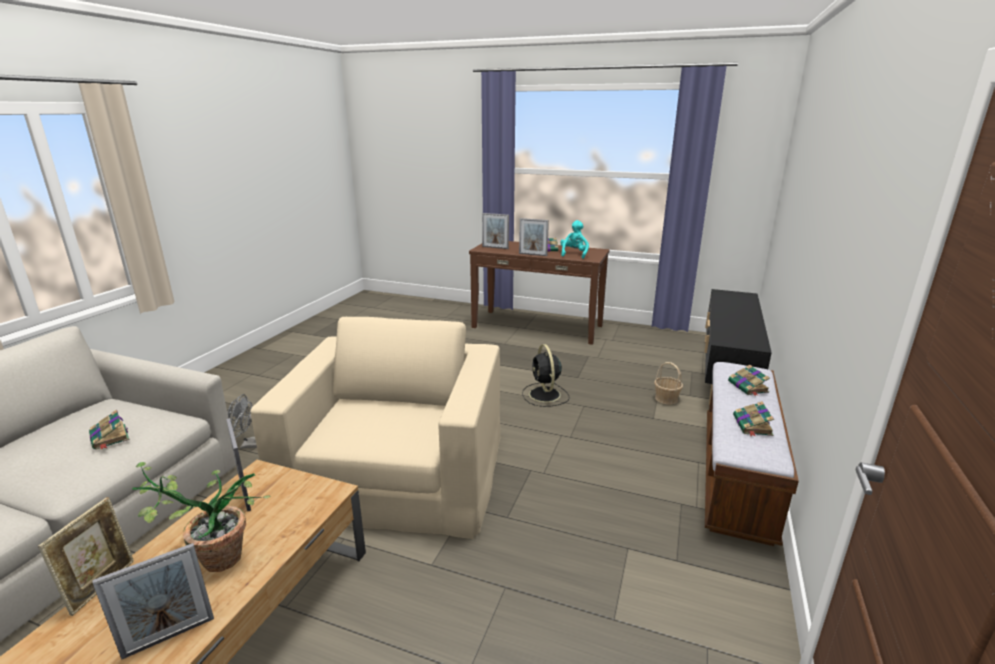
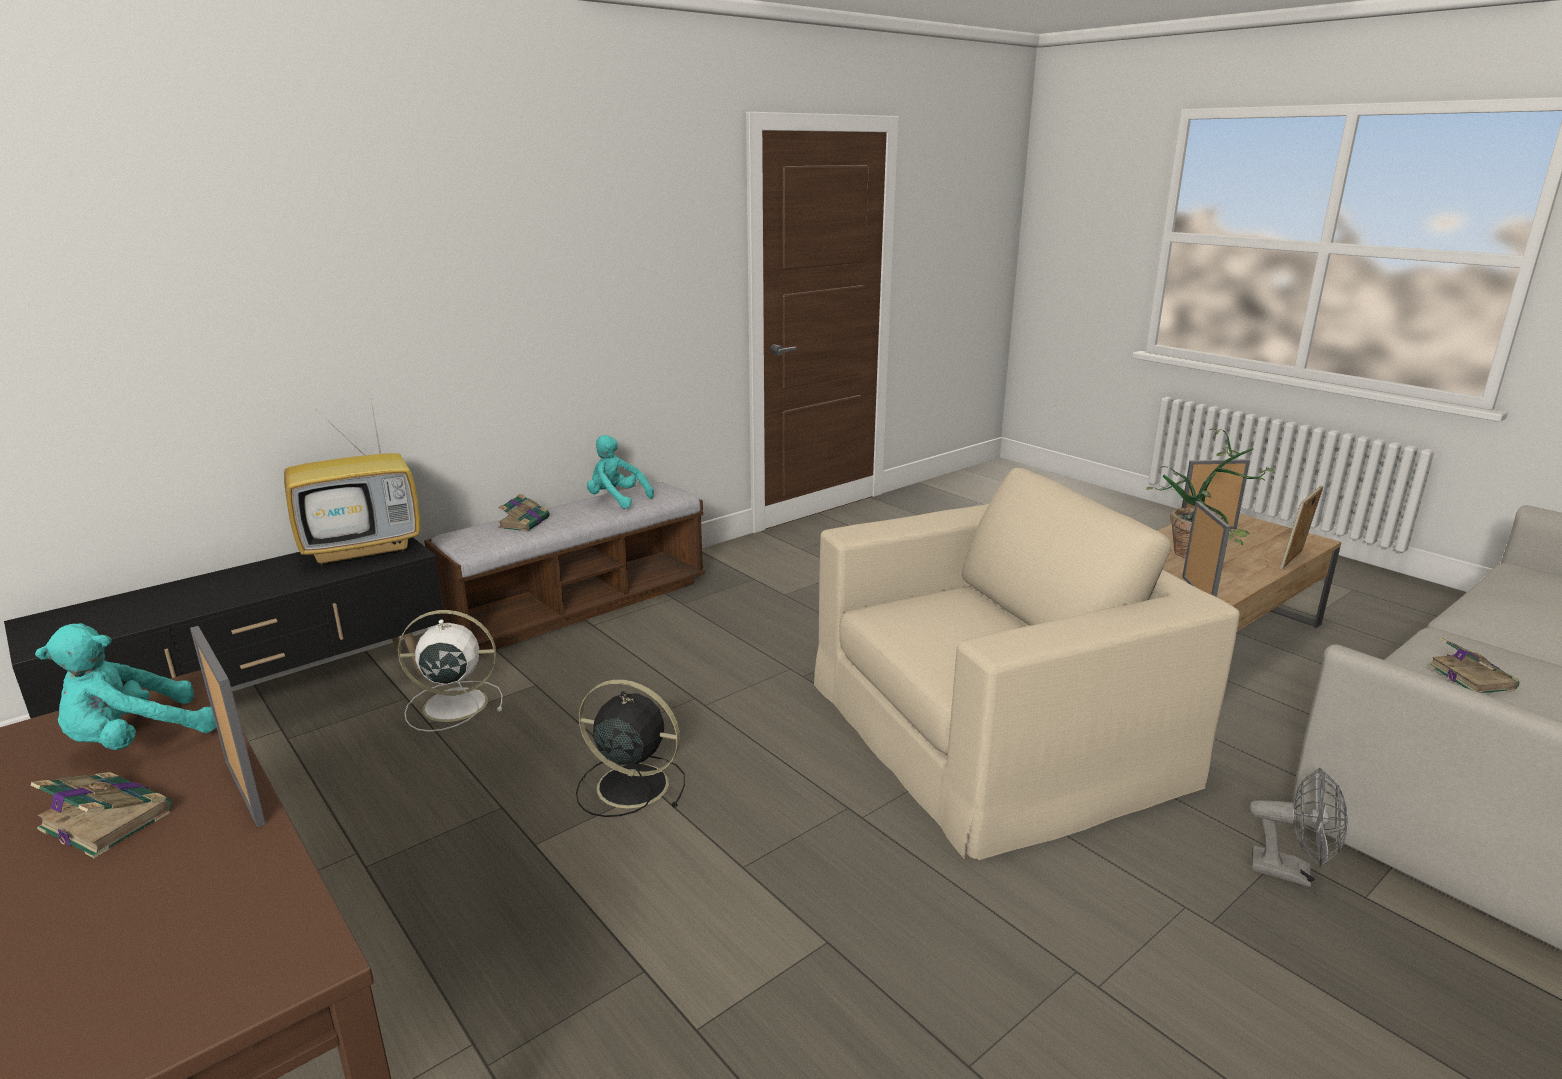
camera: 150 degrees left, 0 degrees up
beige armchair [250,317,501,539] -> beige armchair turned 150 degrees counterclockwise [814,468,1240,860]
picture frame [482,213,509,249] -> none
black fan [522,344,569,407] -> black fan turned 90 degrees counterclockwise [576,679,685,817]
basket [654,362,683,405] -> white fan [398,610,502,732]
book [733,401,774,437] -> turquoise plush toy [587,435,654,509]
none -> television [284,389,420,566]

